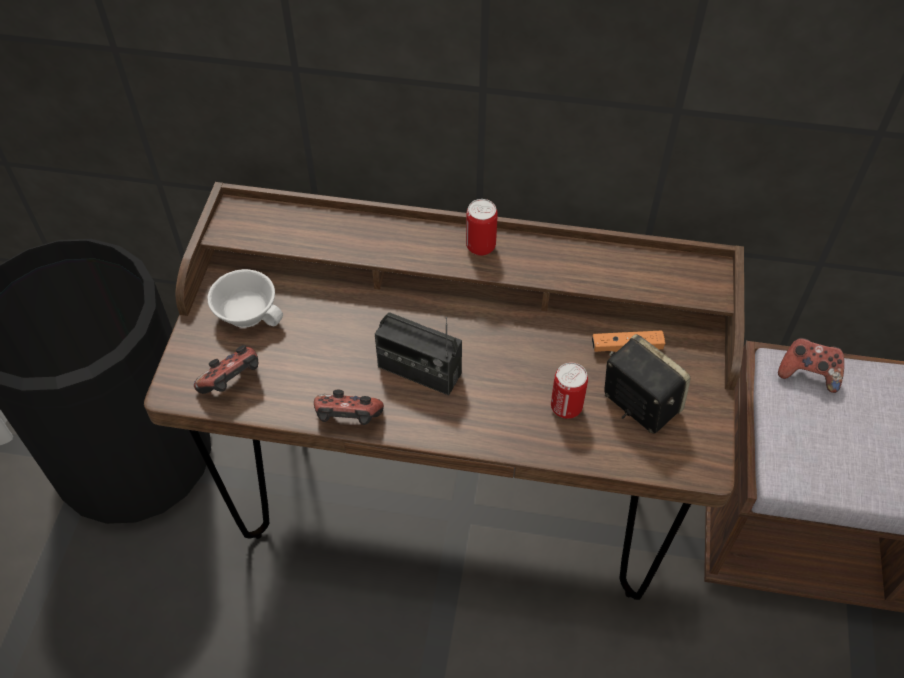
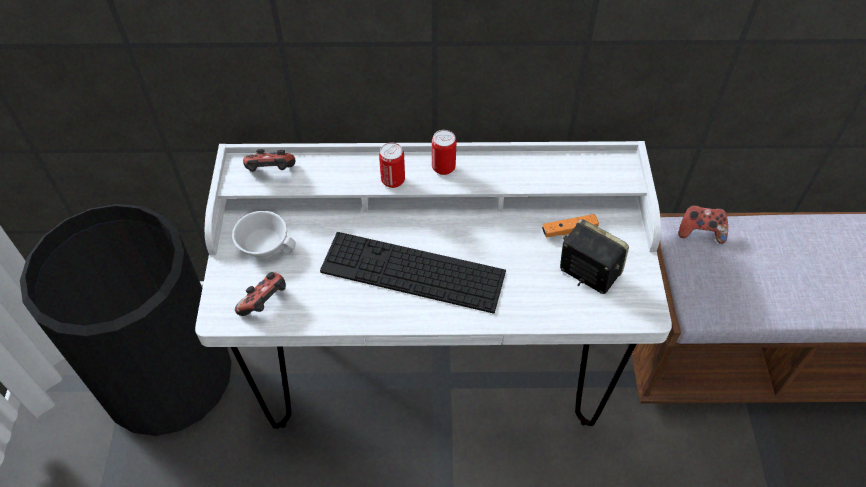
camera: 10 degrees left, 0 degrees up
brown desk [144,182,744,600] -> white desk [195,141,672,429]
game controller [314,390,384,425] -> game controller moved to [243,149,295,172]
radio [375,312,462,395] -> keyboard [320,232,506,314]
can [551,362,588,419] -> can moved to [379,142,405,188]

